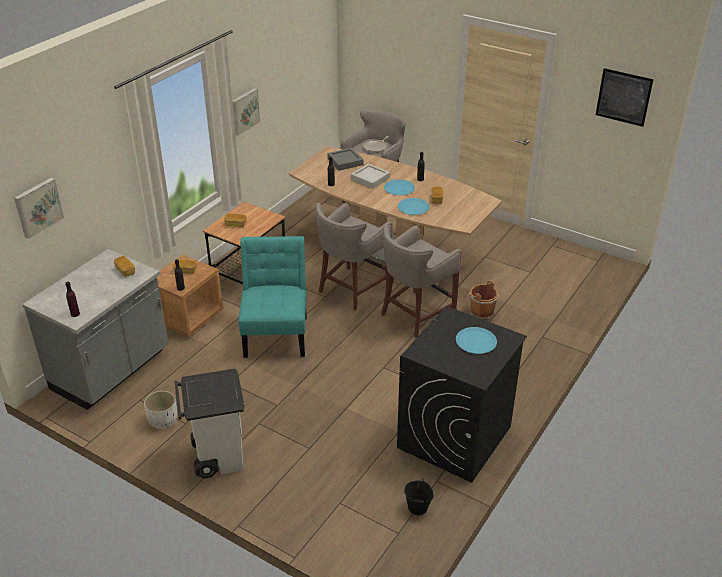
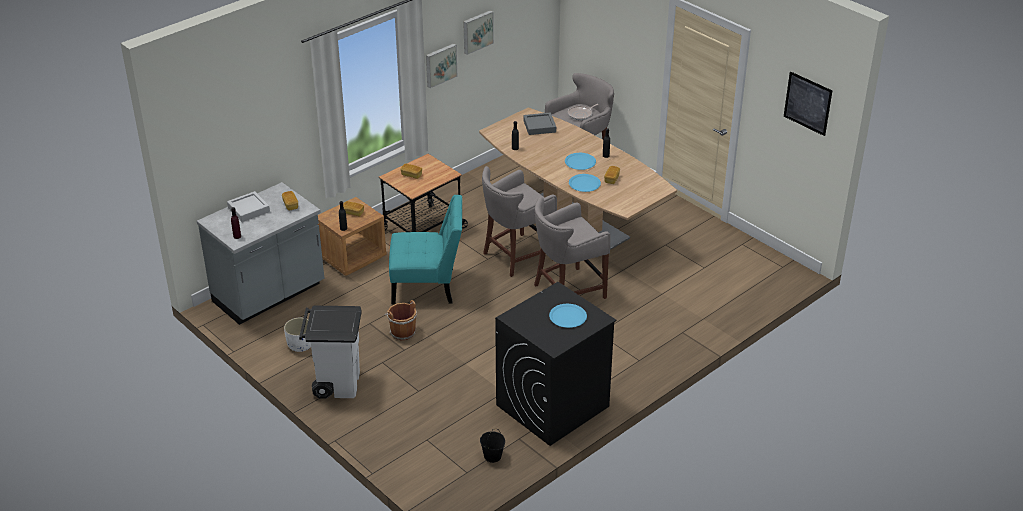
camera: 15 degrees right, 0 degrees up
picture [14,178,64,239] -> picture moved to [463,10,494,55]
turquoise chair [238,236,307,358] -> turquoise chair turned 75 degrees clockwise [389,195,462,304]
grey tray [351,164,390,189] -> grey tray moved to [227,191,270,222]
brown bucket [466,280,498,320] -> brown bucket moved to [385,300,417,340]

